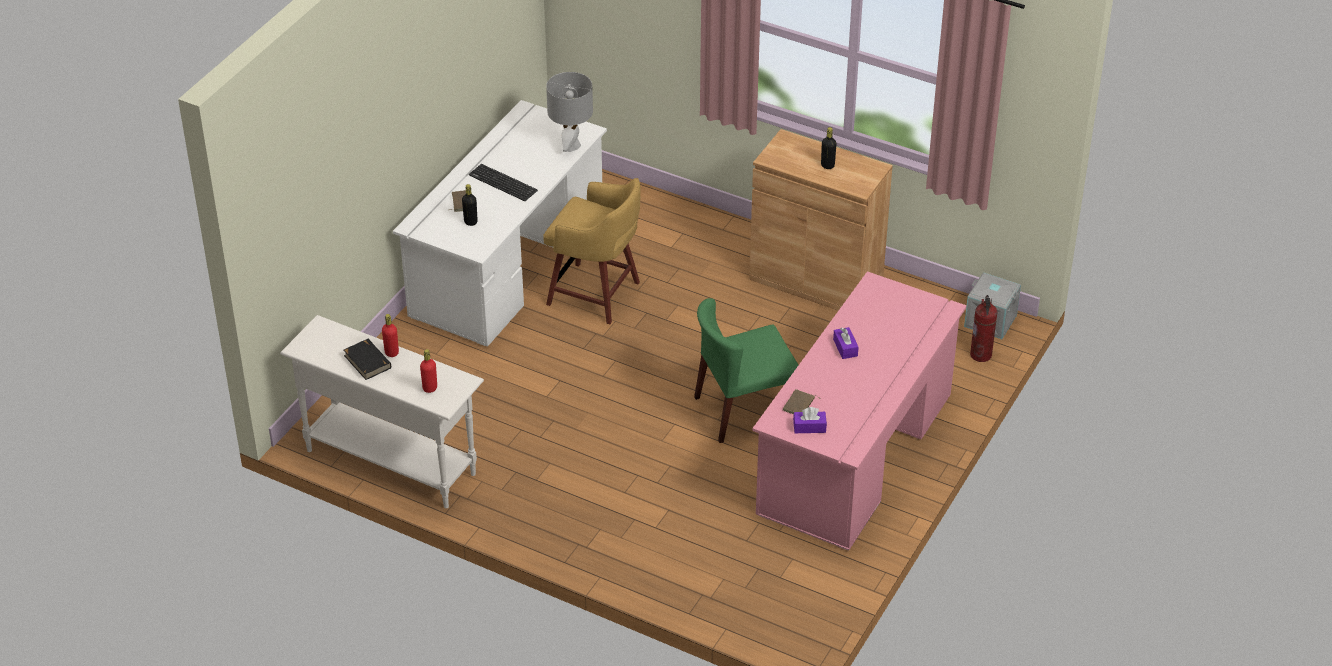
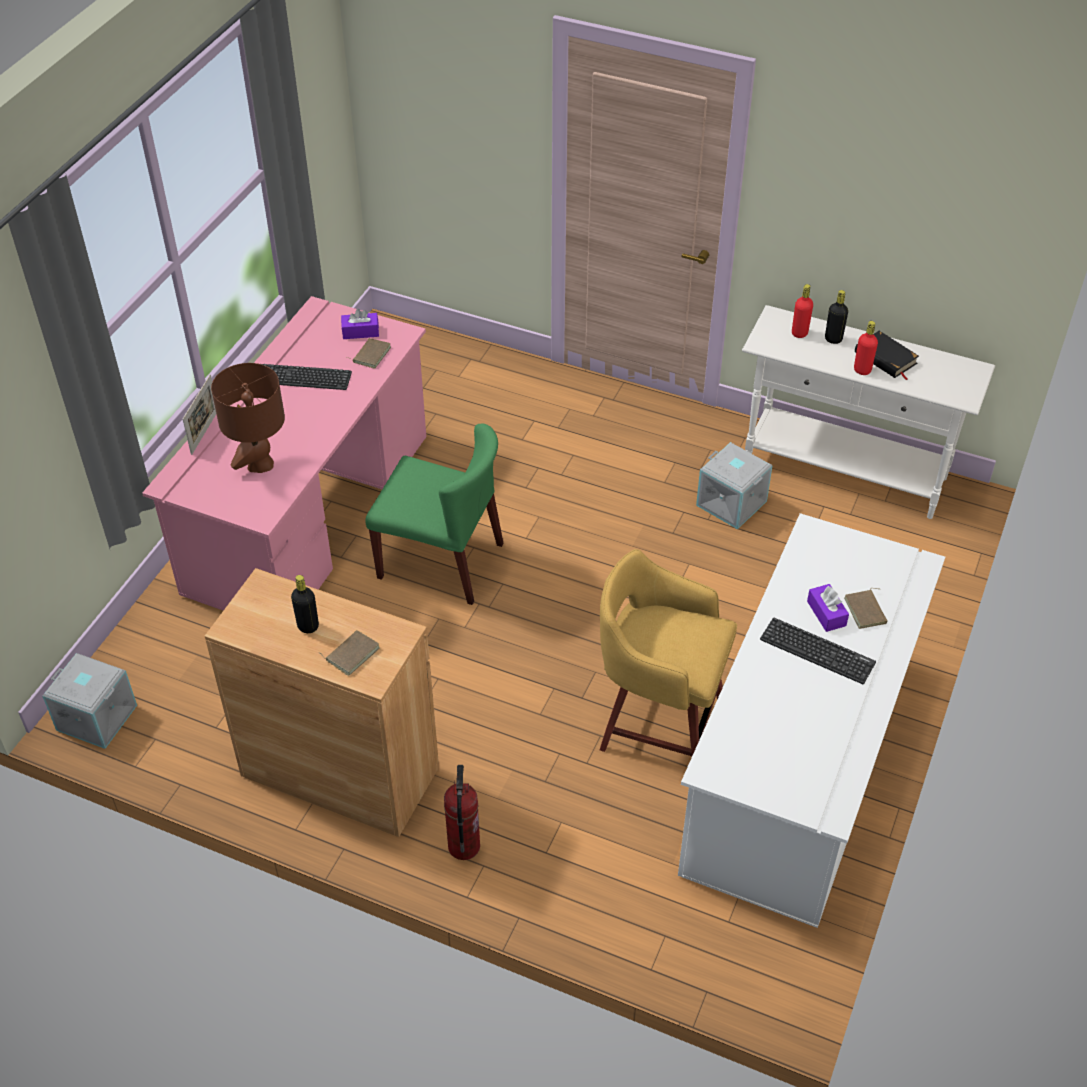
camera: 175 degrees right, 5 degrees up
black bottle [462,184,478,226] -> black bottle moved to [825,290,848,344]
grey table lamp [546,72,593,152] -> none
green chair [694,298,798,443] -> green chair turned 45 degrees clockwise [365,423,504,605]
purple tissue box [833,327,859,359] -> purple tissue box moved to [807,584,849,632]
fire extinguisher [970,295,997,362] -> fire extinguisher moved to [444,765,480,860]
none -> picture frame [183,375,216,455]
none -> brown table lamp [211,363,285,473]
none -> keyboard [262,364,352,390]
none -> brown book [319,630,380,676]
none -> grey storage box [696,442,773,529]

